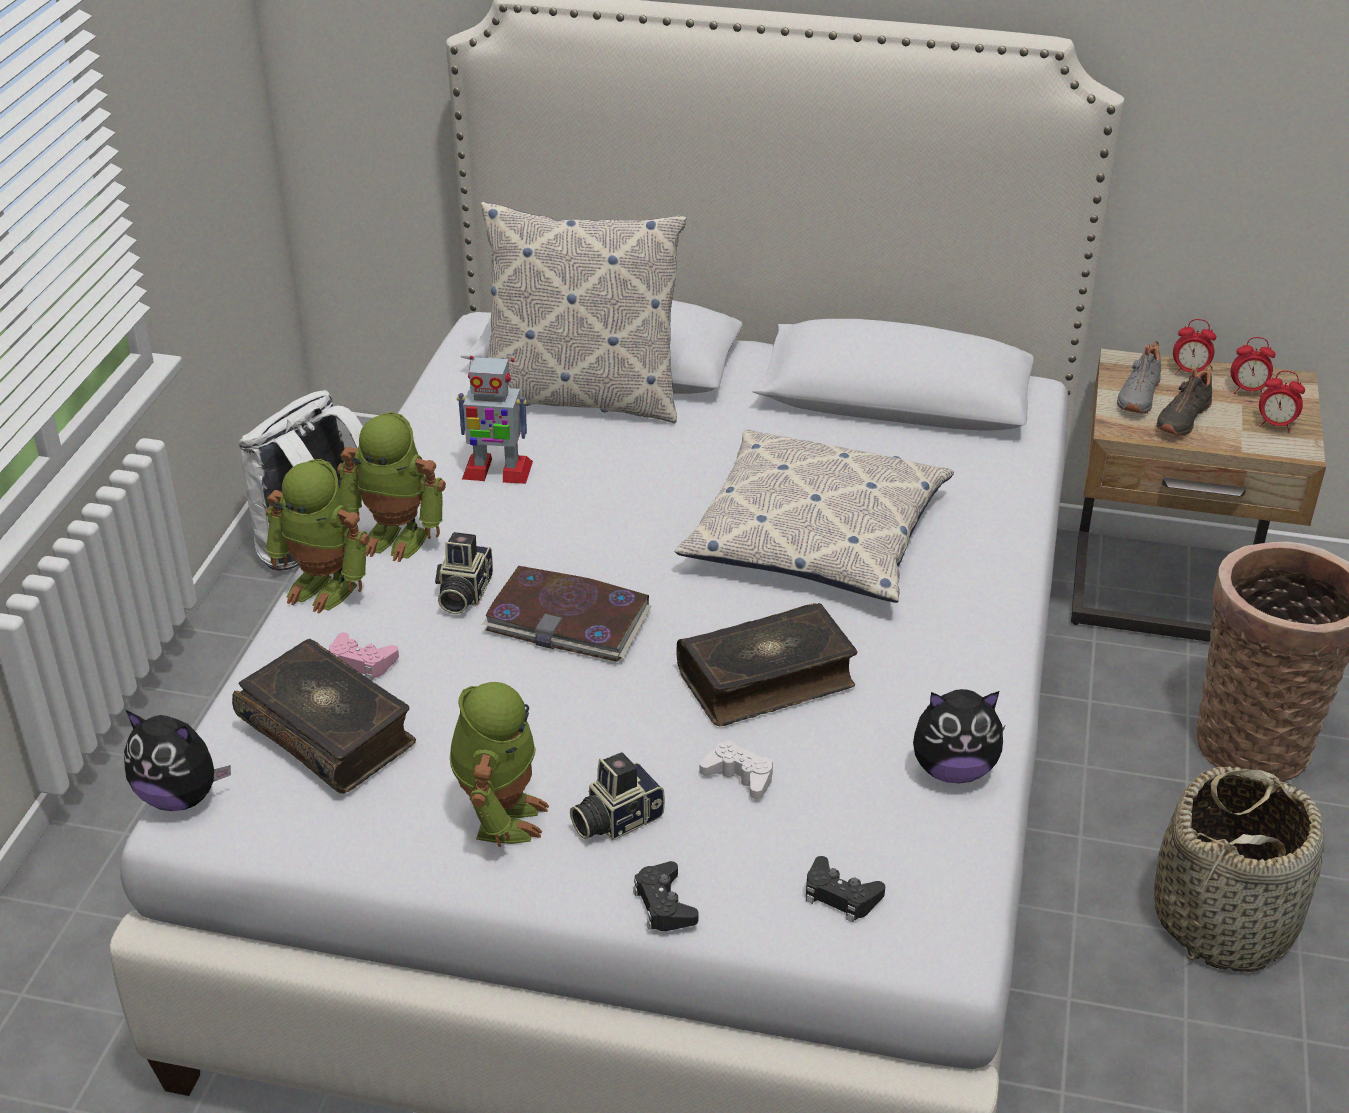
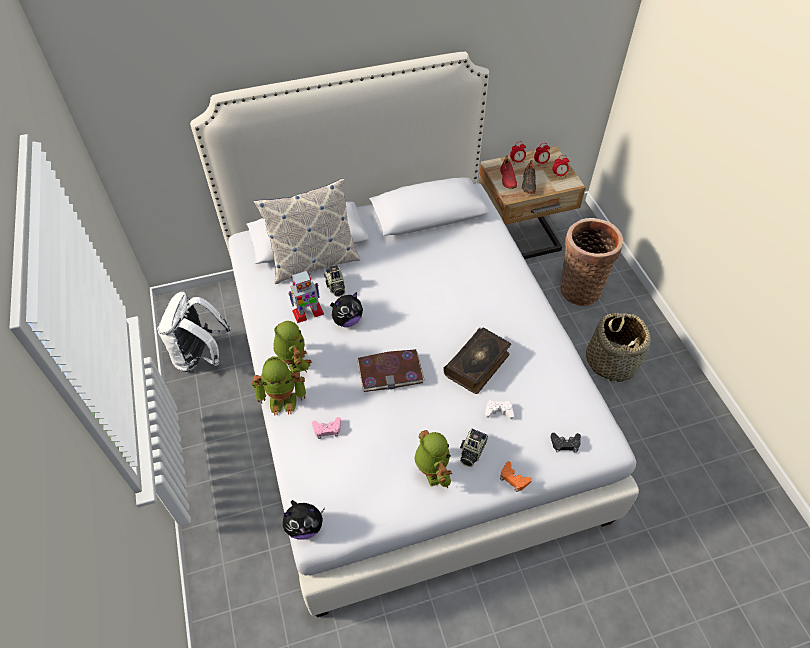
camera: 30 degrees left, 15 degrees up
book [232,639,416,794] -> none
toy robot [337,412,446,562] -> toy robot turned 105 degrees counterclockwise [273,321,312,373]
camera [435,532,493,614] -> camera moved to [324,265,345,297]
black game controller [633,861,698,931] -> orange game controller [500,461,532,492]
pillow [674,429,954,603] -> none
plush toy [913,689,1006,783] -> plush toy moved to [330,292,363,327]
grey shoe [1117,342,1161,414] -> red shoe [500,155,517,189]

